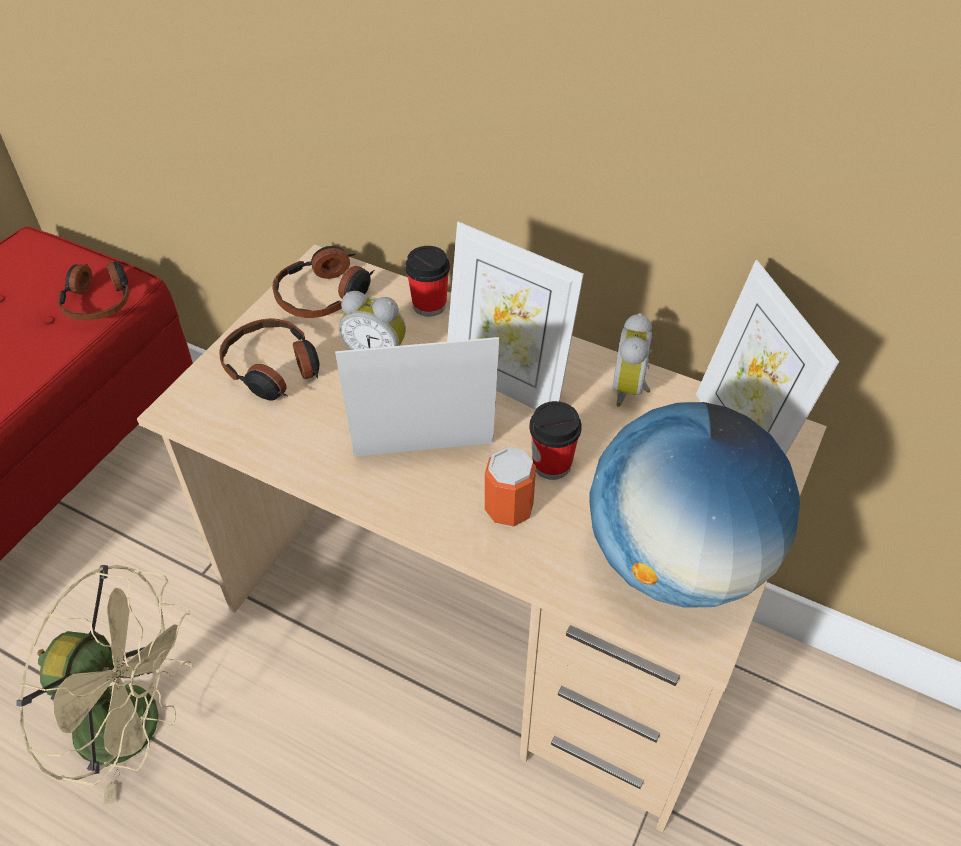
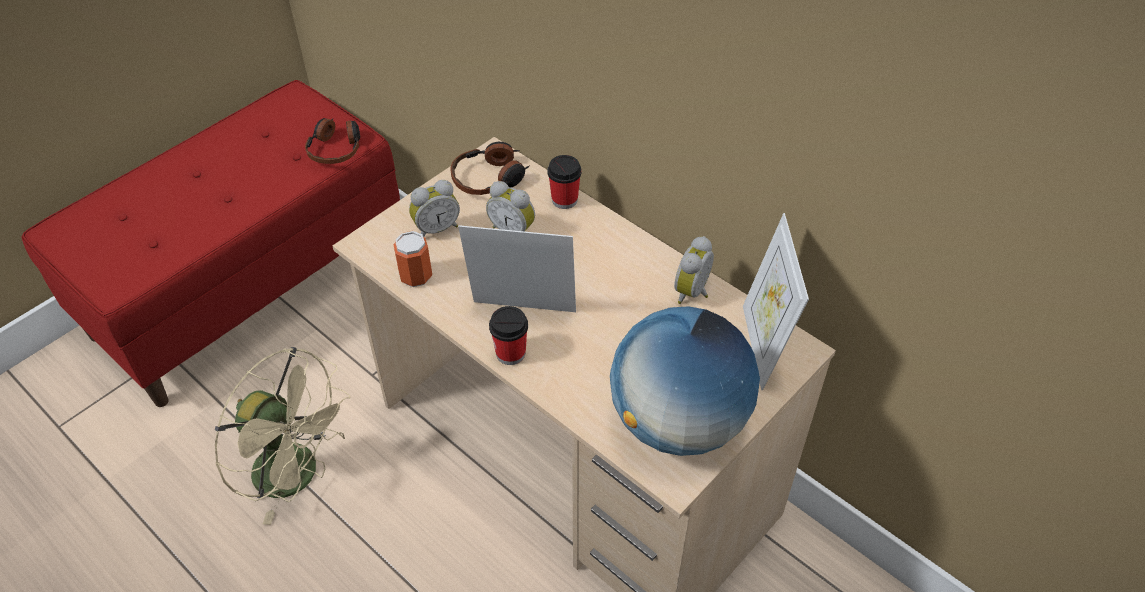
camera: 15 degrees right, 0 degrees up
headphones [219,318,319,400] -> alarm clock [409,180,460,237]
picture frame [447,221,584,410] -> none
can [485,447,536,527] -> can moved to [393,231,432,287]
cup [529,401,582,480] -> cup moved to [489,306,528,365]

